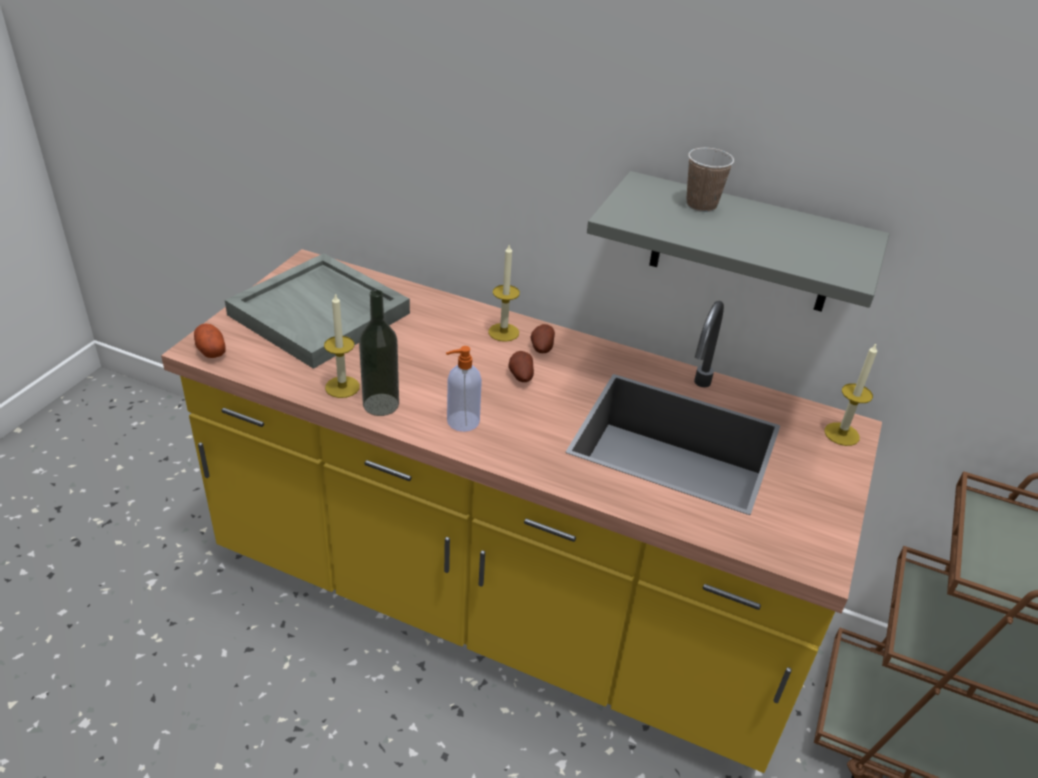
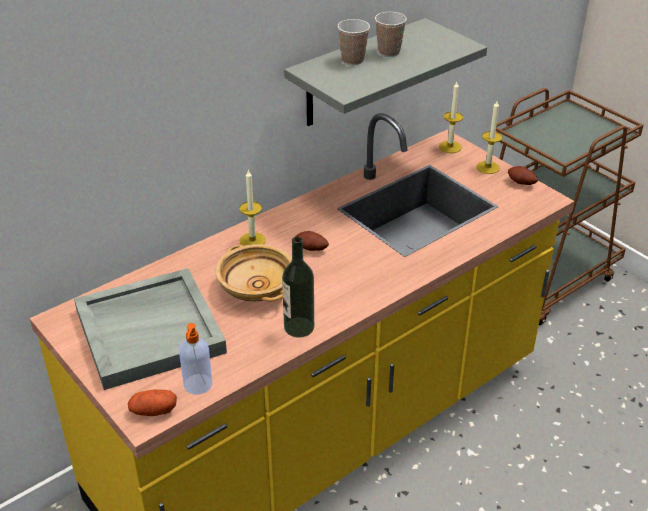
camera: 60 degrees left, 0 degrees up
candle [324,293,360,398] -> candle moved to [476,101,503,174]
soap dispenser [446,346,482,432] -> soap dispenser moved to [179,323,213,395]
potato [531,324,555,353] -> potato moved to [508,166,538,185]
none -> beige bowl [216,244,292,302]
none -> cup [375,12,407,57]

